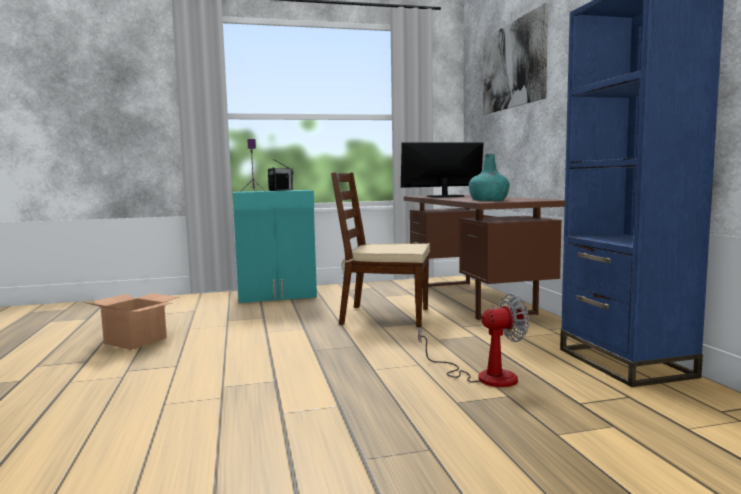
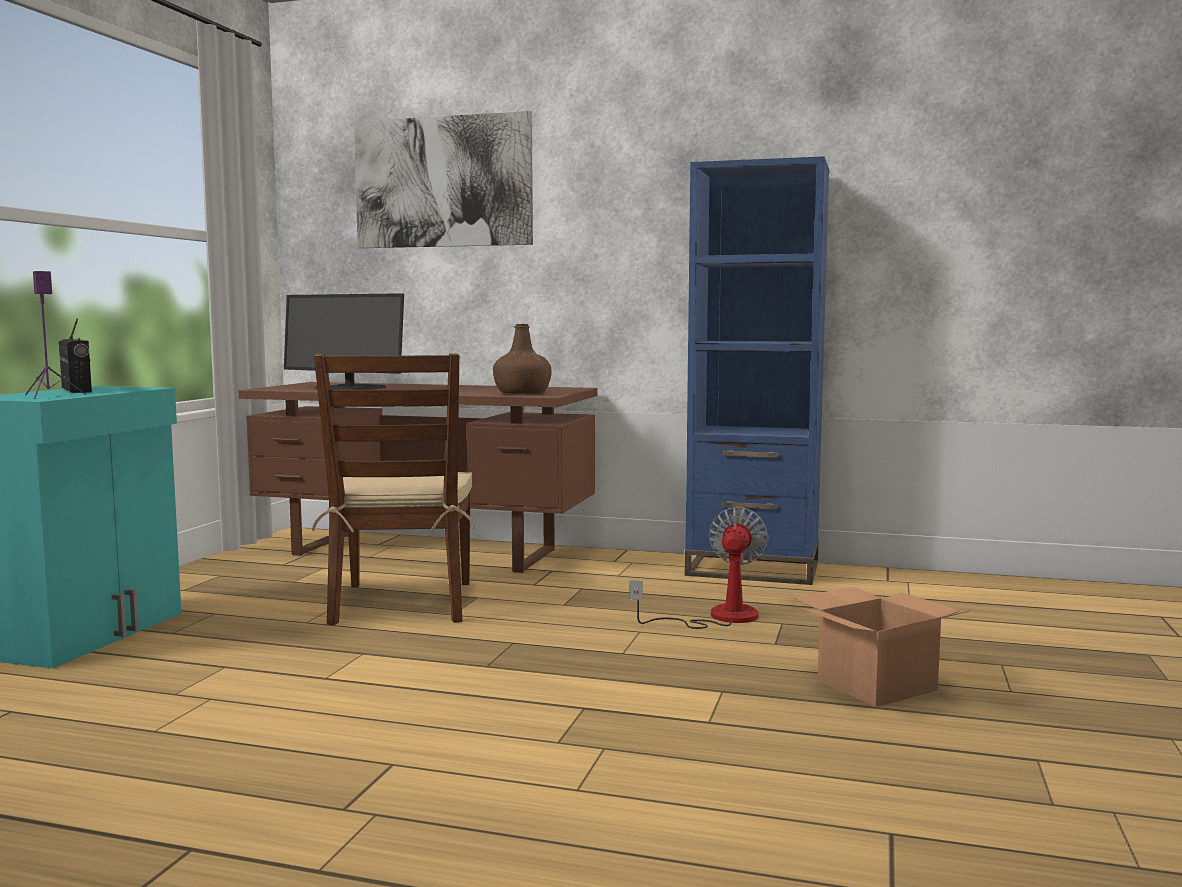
camera: 60 degrees left, 0 degrees up
cardboard box [83,293,179,350] -> cardboard box moved to [794,587,971,707]
brown chair [331,172,430,327] -> brown chair turned 45 degrees counterclockwise [311,353,476,625]
monitor [401,142,484,198] -> monitor turned 75 degrees counterclockwise [284,293,404,390]
turquoise bottle [469,154,510,201] -> brown bottle [493,324,552,394]

